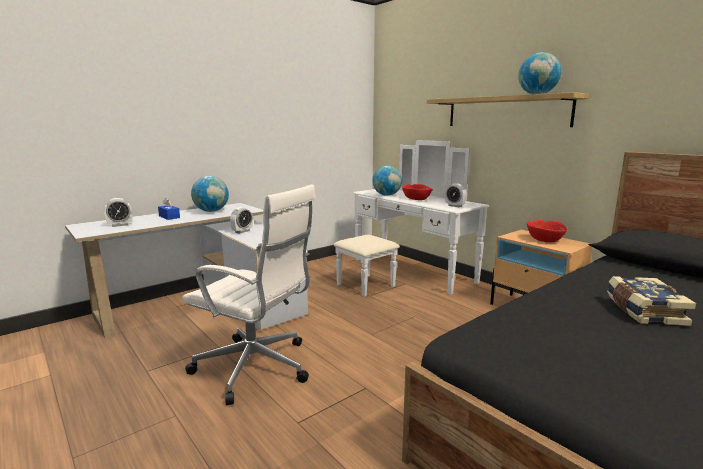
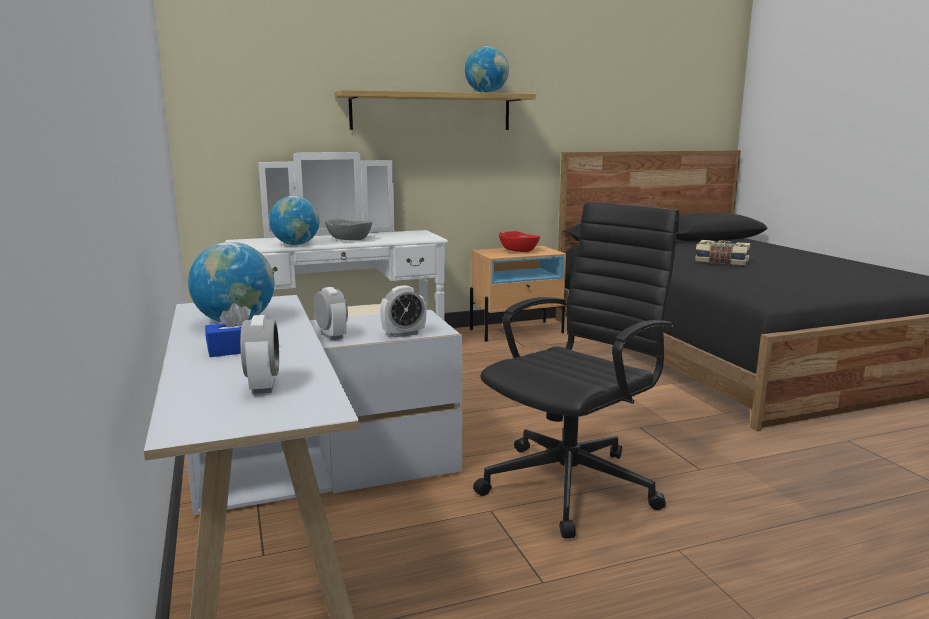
camera: 70 degrees left, 0 degrees up
white office chair [182,184,316,405] -> black office chair [473,202,679,538]
red bowl [402,184,433,200] -> grey bowl [325,219,372,240]
alarm clock [445,183,467,207] -> alarm clock moved to [380,285,427,338]

